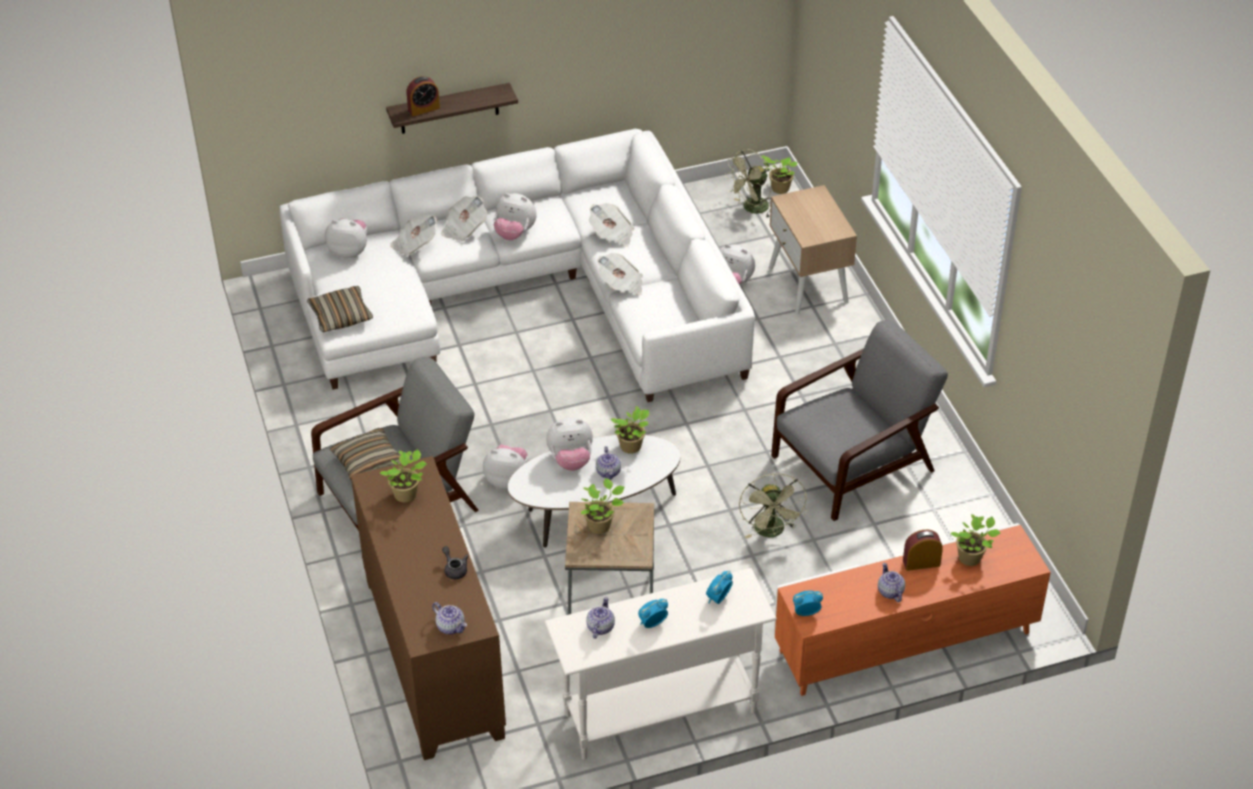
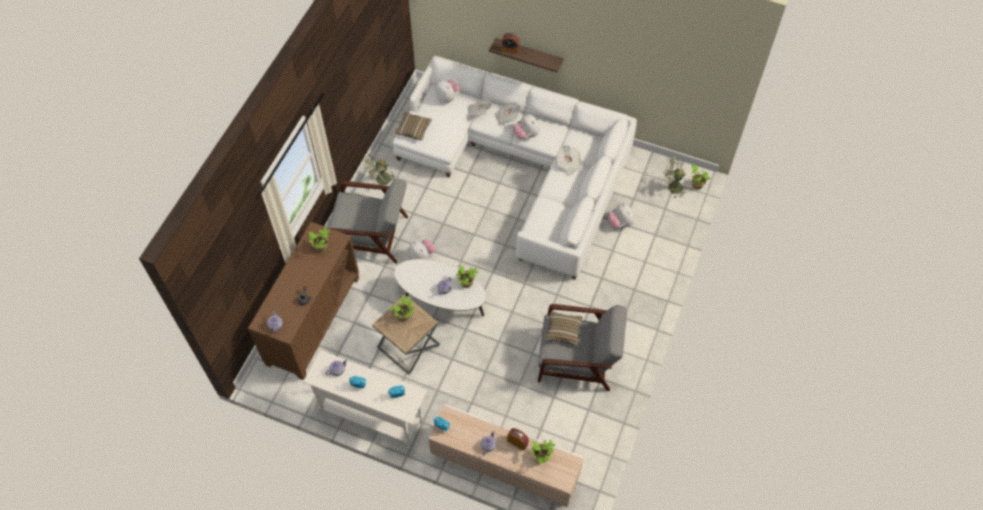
camera: 40 degrees right, 15 degrees up
pillow [330,428,401,479] -> pillow moved to [546,311,583,345]
plush toy [546,418,593,471] -> none
newspaper [597,253,643,295] -> none
green fan [739,474,807,539] -> green fan moved to [362,154,395,185]
beige nightstand [769,185,857,315] -> none
orange tv stand [774,523,1051,696] -> beige tv stand [428,404,584,507]

